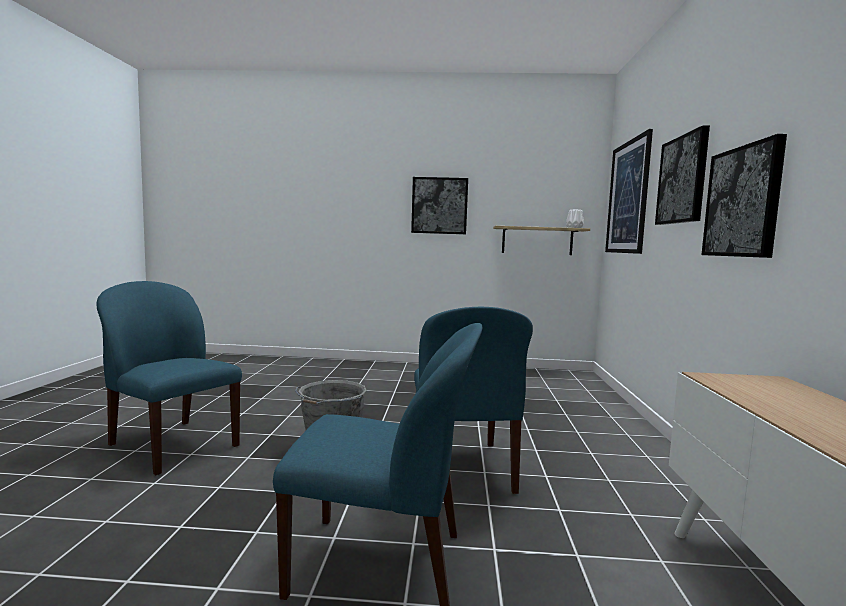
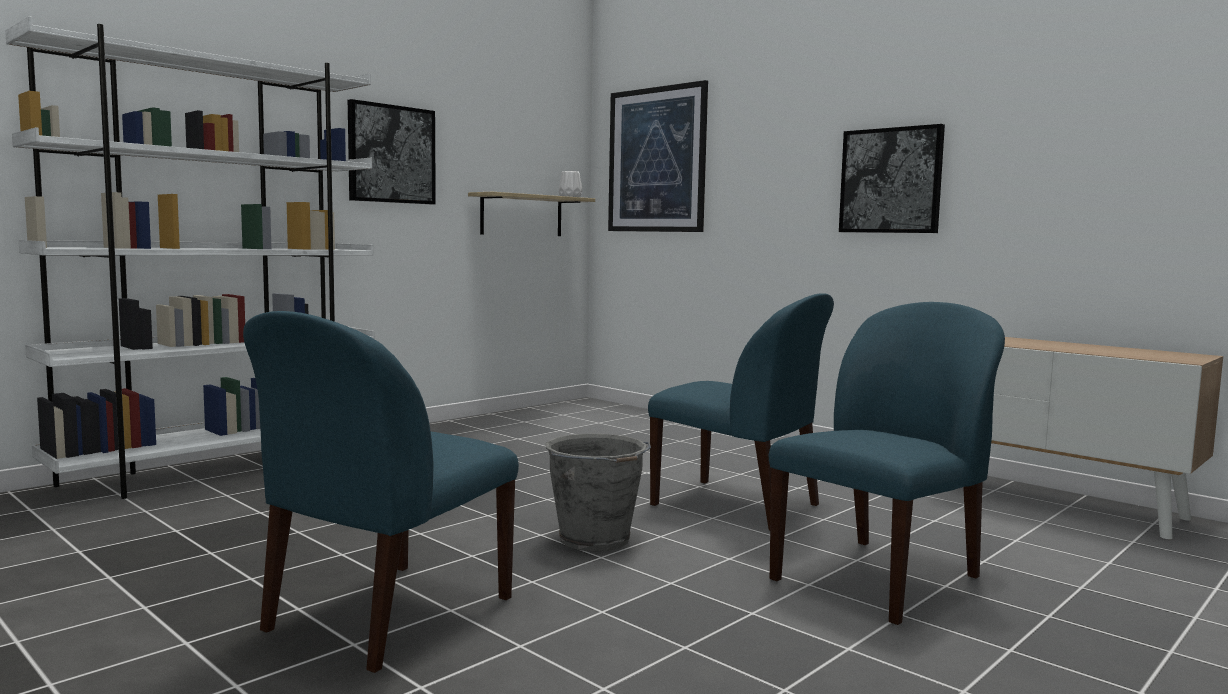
camera: 50 degrees left, 0 degrees up
blue chair [97,281,242,475] -> blue chair turned 45 degrees counterclockwise [243,311,519,673]
picture [655,125,710,225] -> none
none -> white bookcase [5,16,375,499]

